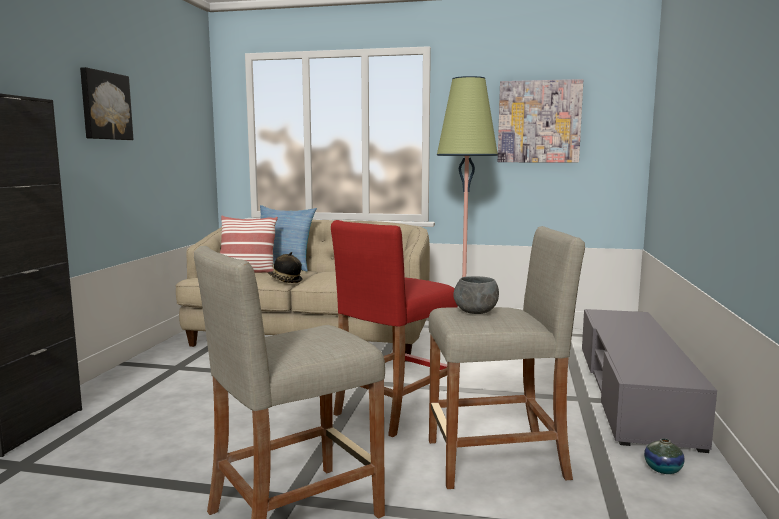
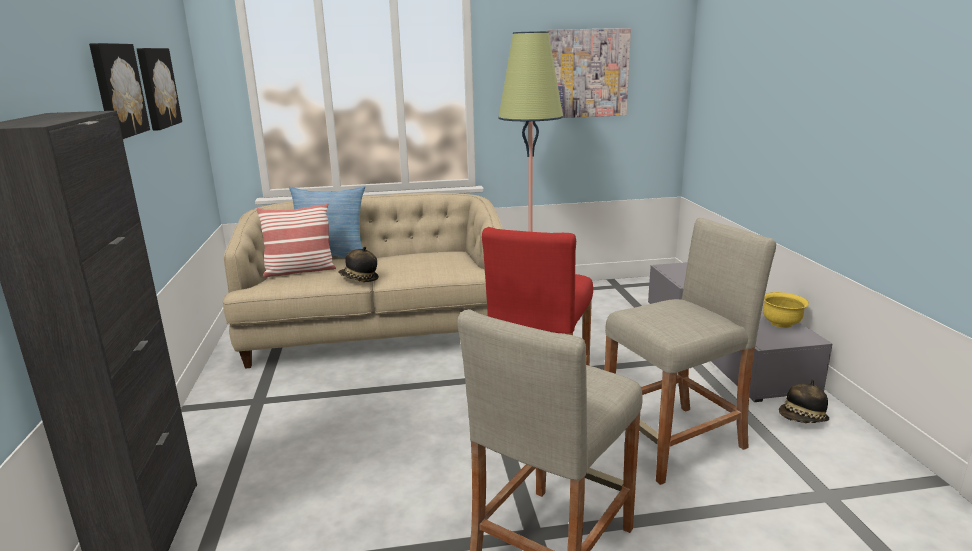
camera: 20 degrees left, 10 degrees up
grey bowl [453,276,499,314] -> none
vase [644,438,685,474] -> hat [779,380,829,423]
none -> picture [137,48,182,131]
none -> yellow bowl [763,292,809,328]

